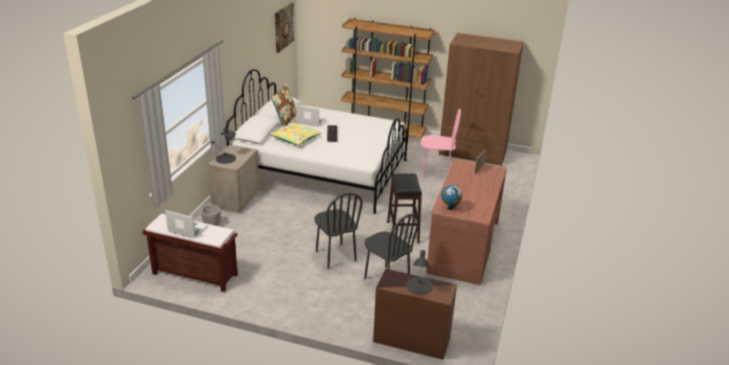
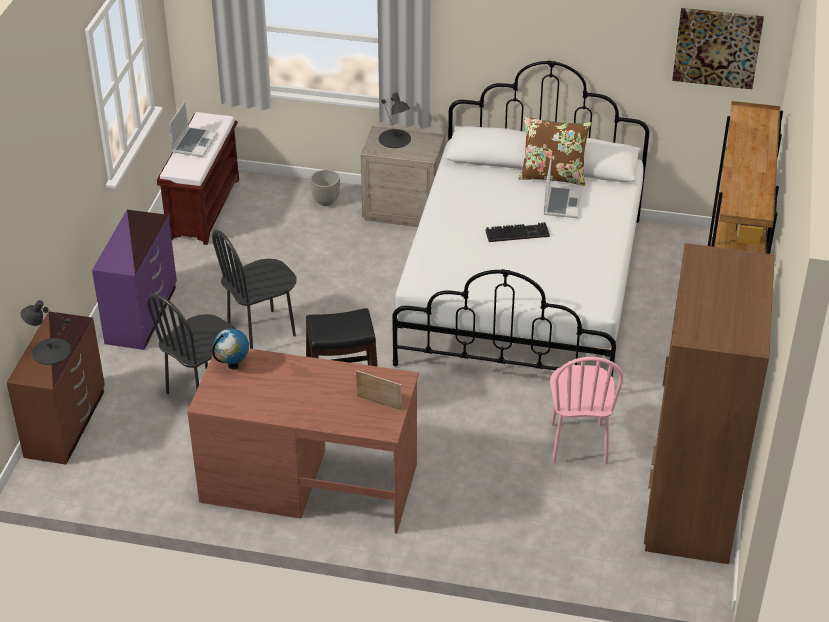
camera: 85 degrees right, 10 degrees up
yellow pillow [269,123,321,146] -> none
none -> purple dresser [92,210,177,350]

